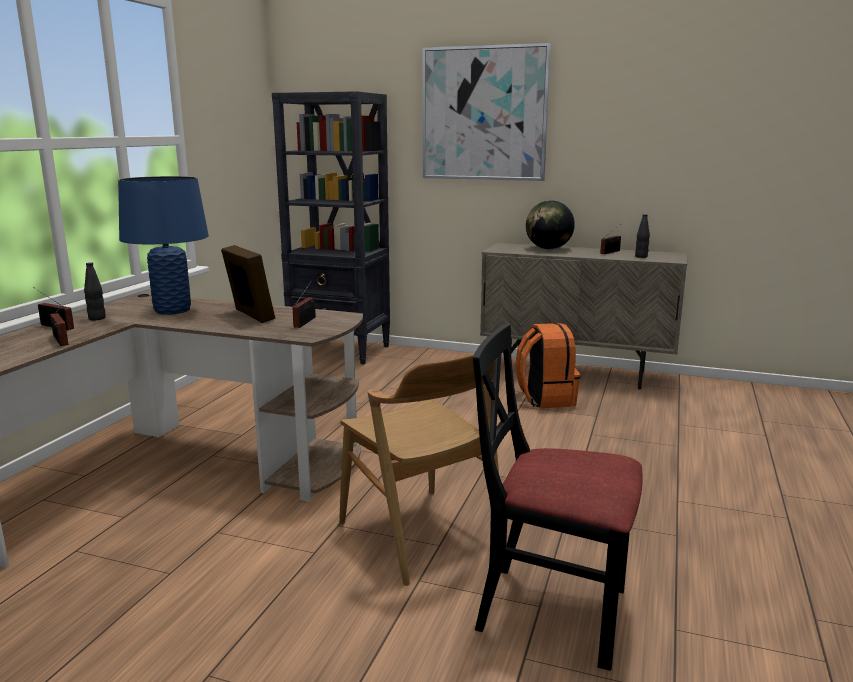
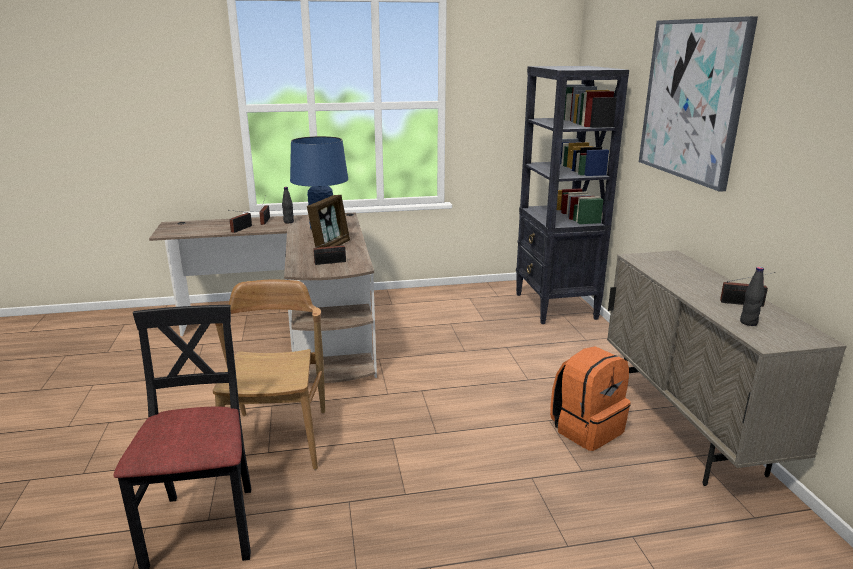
camera: 60 degrees right, 5 degrees up
brown chair [339,354,499,586] -> brown chair turned 150 degrees clockwise [213,279,325,470]
globe [526,200,575,249] -> none

